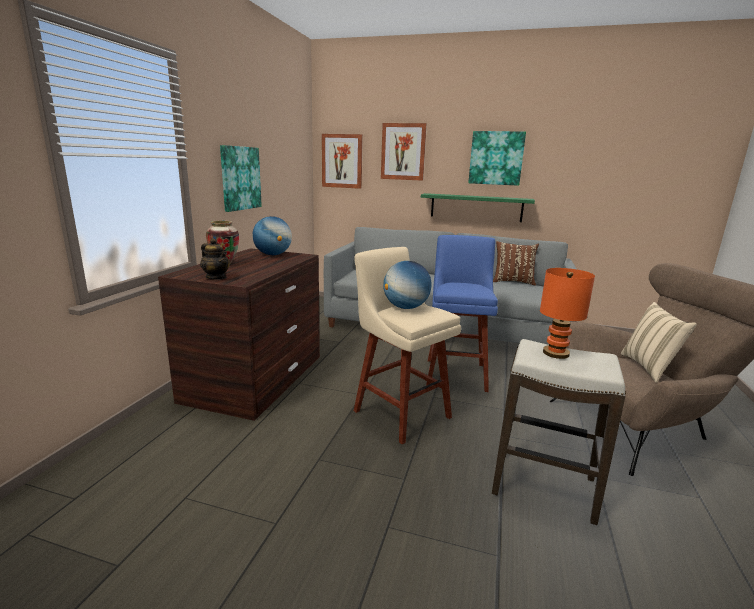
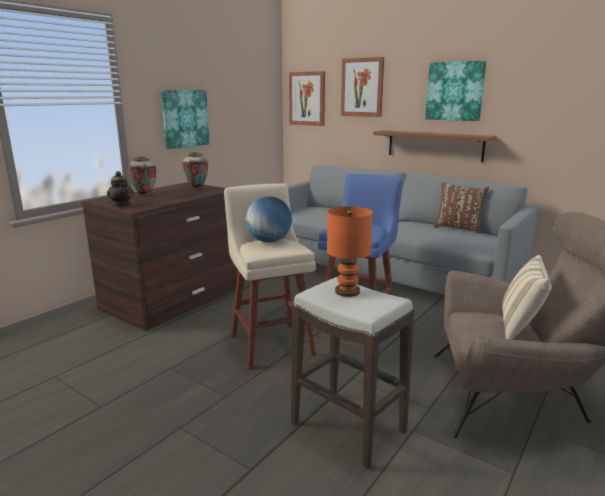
camera: 20 degrees right, 0 degrees up
globe [252,216,292,255] -> vase [182,152,208,189]
green shelf [421,193,535,222] -> brown shelf [373,130,497,162]

